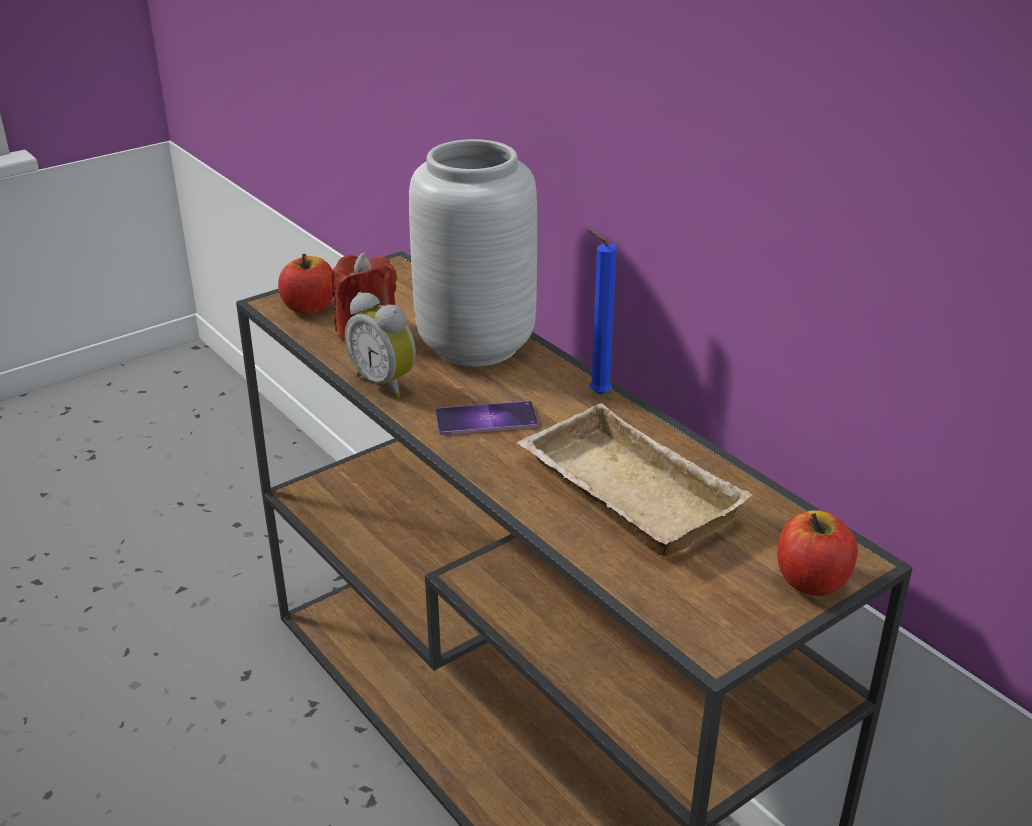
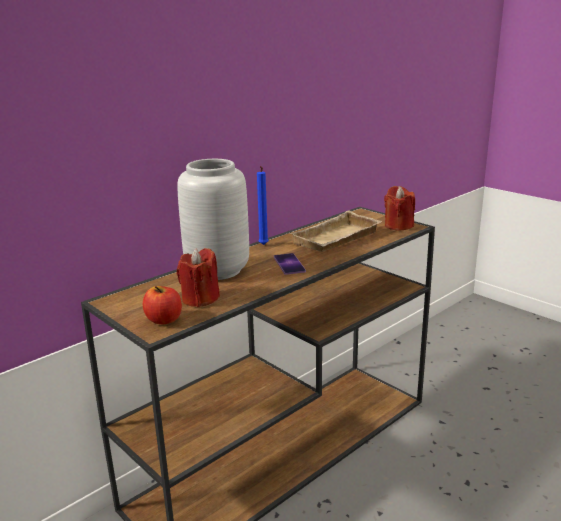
camera: 95 degrees left, 10 degrees down
alarm clock [345,292,416,398] -> none
apple [777,510,858,596] -> none
none -> red candle [384,186,415,231]

